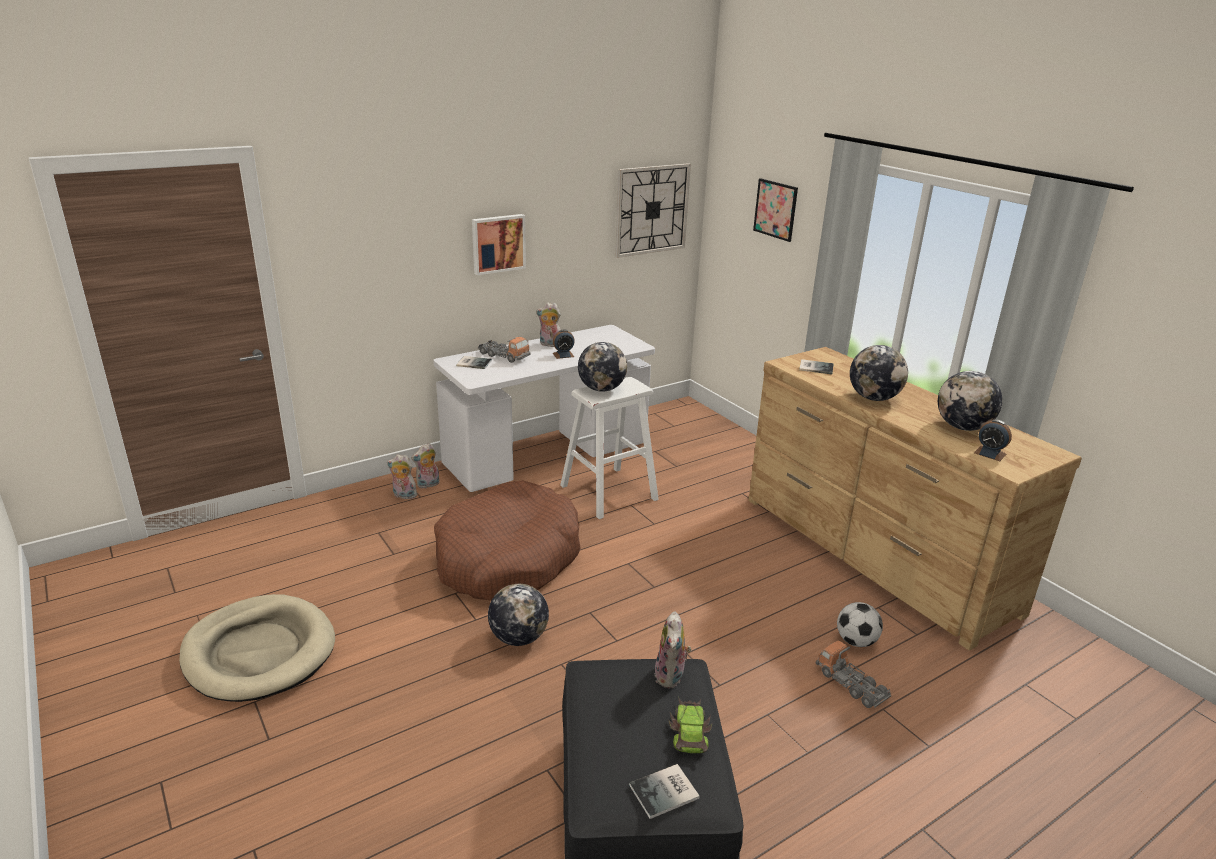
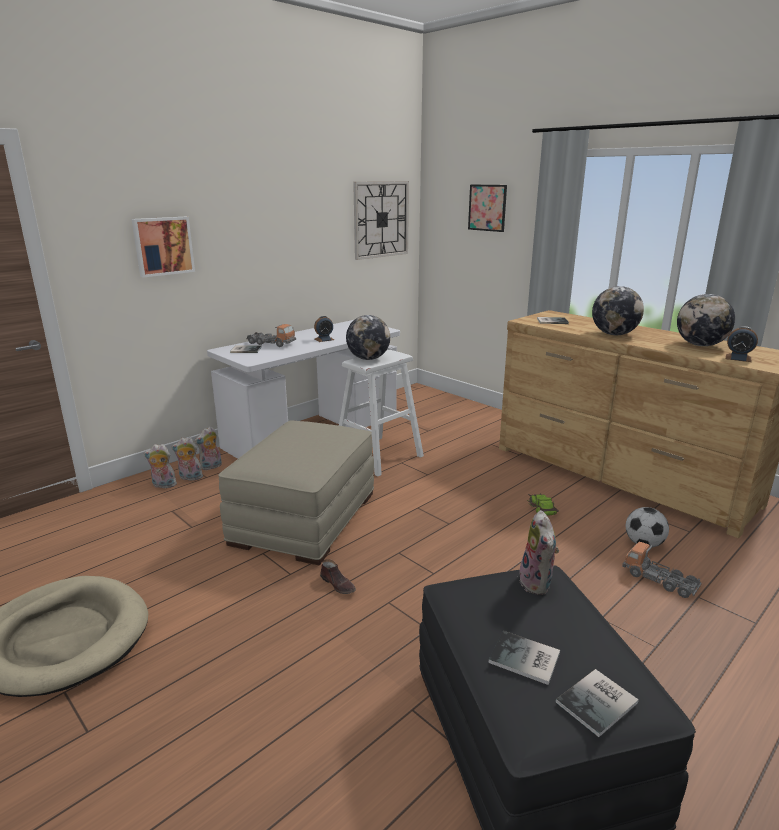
camera: 10 degrees left, 5 degrees down
brown dog bed [434,480,581,601] -> beige ottoman [218,420,374,565]
picture [472,214,526,275] -> picture moved to [132,217,195,278]
globe [488,584,549,646] -> brown shoe [320,559,356,594]
plush toy [536,303,561,347] -> plush toy moved to [144,444,177,488]
toy car [668,697,713,753] -> toy car moved to [527,493,559,516]
none -> book [489,631,560,685]

